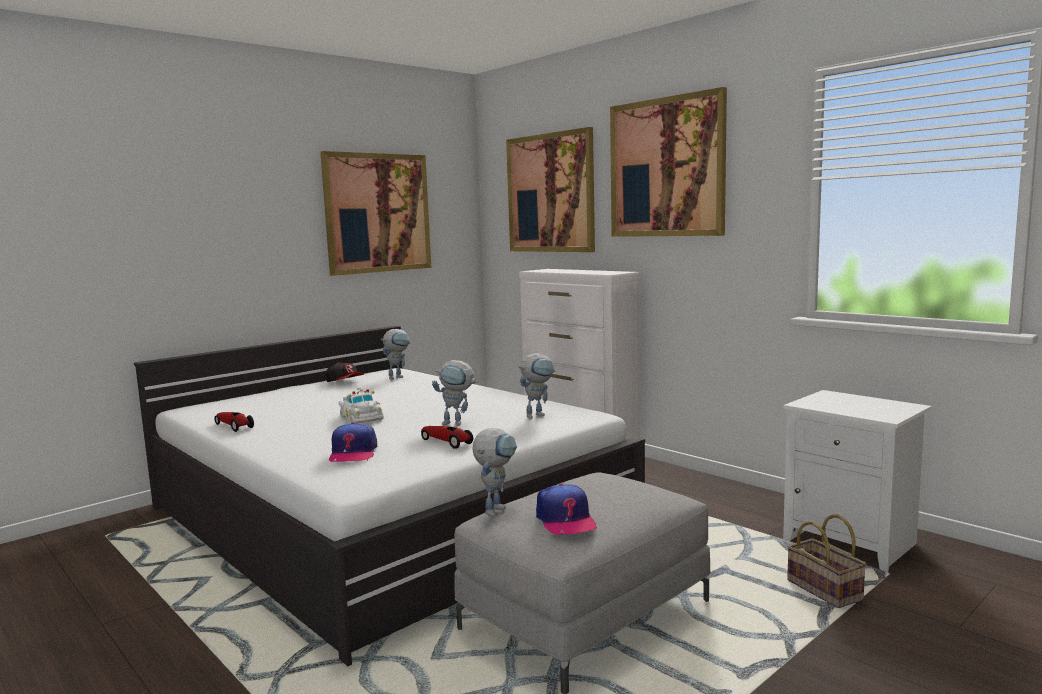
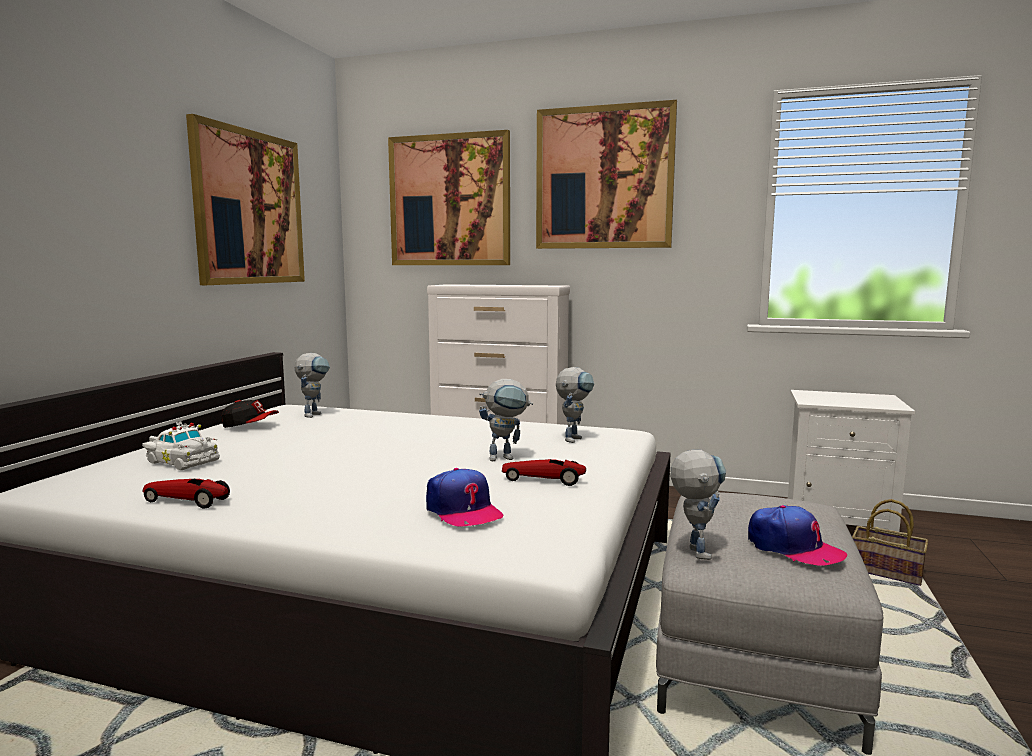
camera: 30 degrees left, 0 degrees up
white toy car [339,388,384,424] -> white toy car moved to [142,422,220,470]

